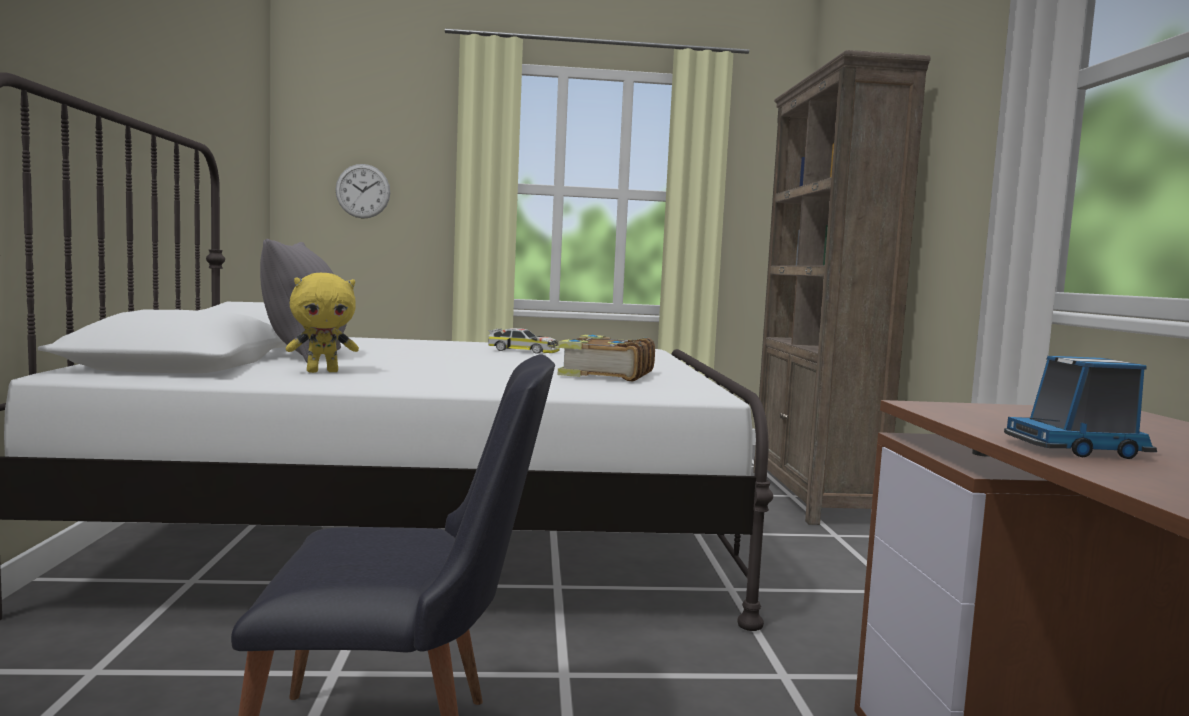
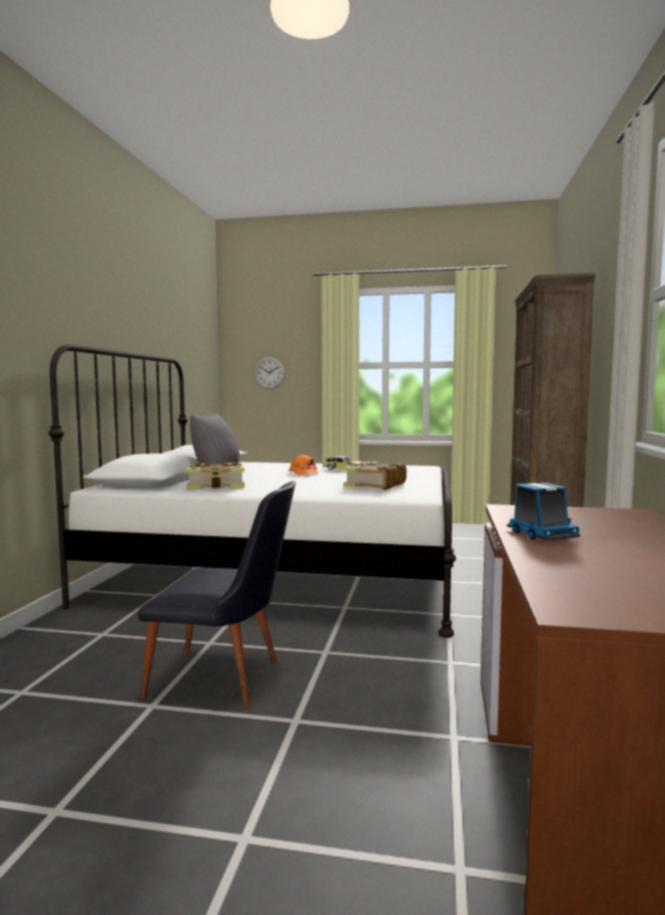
camera: 15 degrees right, 0 degrees up
yellow plush toy [286,273,359,373] -> book [186,462,245,489]
toy truck [1004,356,1157,459] -> toy truck turned 120 degrees counterclockwise [507,483,580,540]
none -> orange cap [289,454,319,475]

